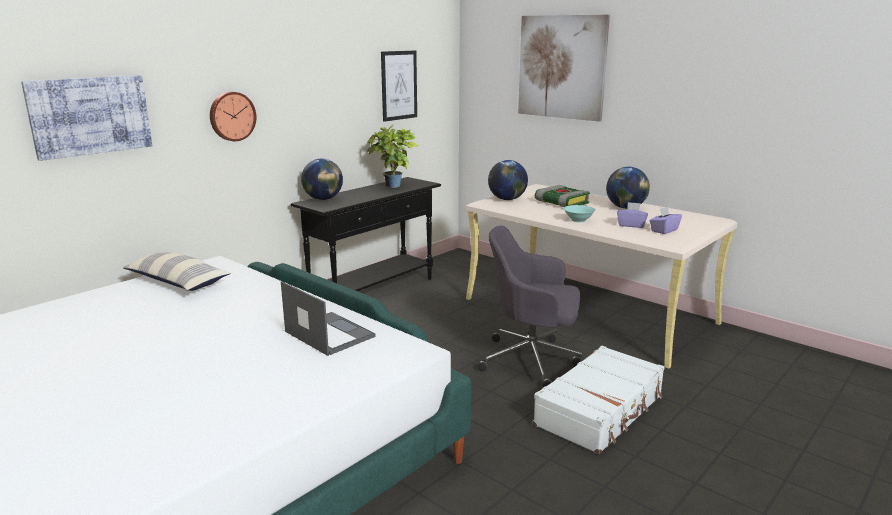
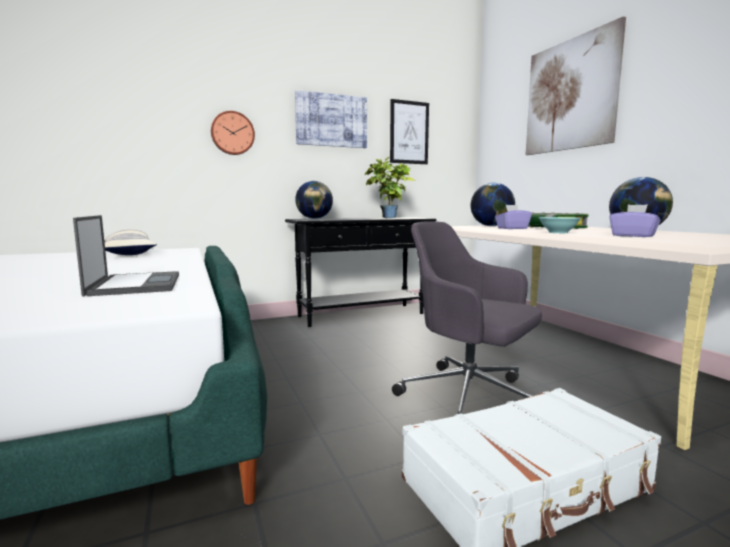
camera: 25 degrees right, 10 degrees down
picture [21,75,152,161] -> picture moved to [295,90,367,148]
purple tissue box [650,207,682,234] -> purple tissue box moved to [495,205,532,229]

